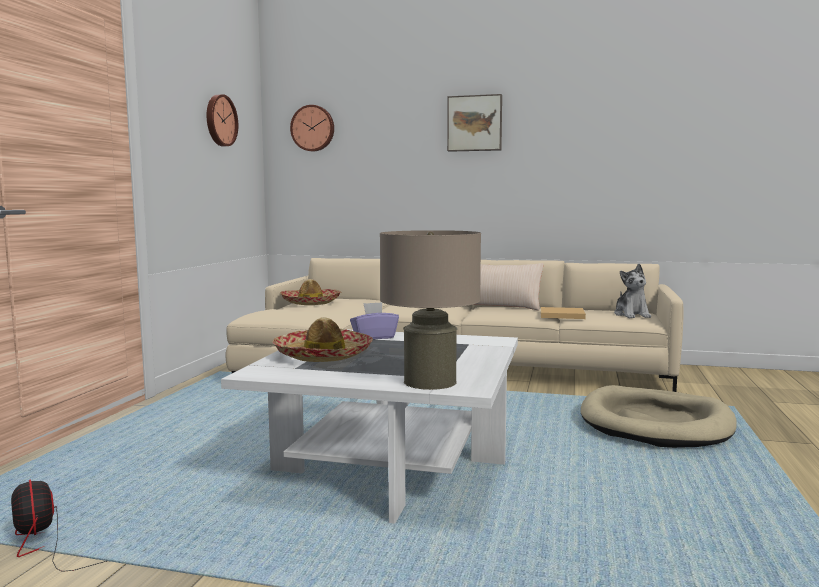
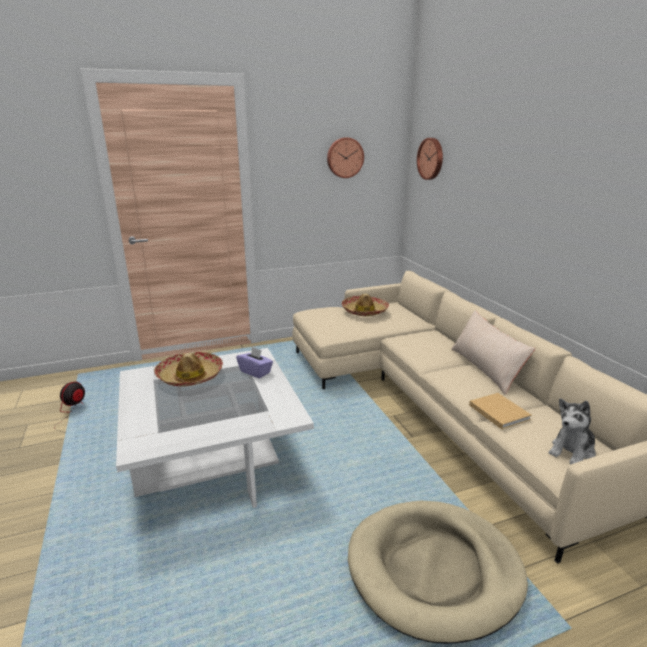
camera: 55 degrees right, 15 degrees up
beige table lamp [380,230,481,390] -> none
picture [447,94,502,152] -> none

